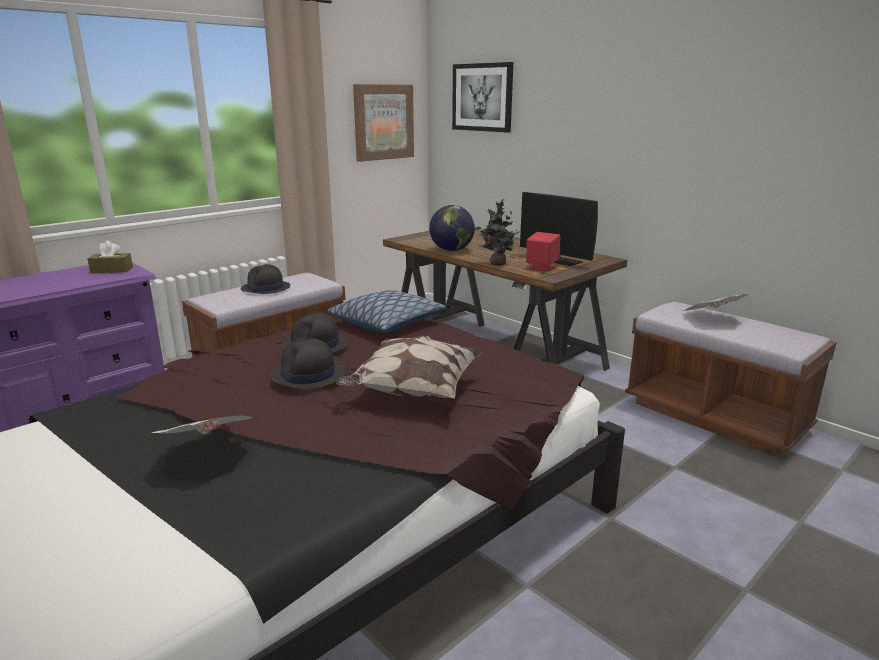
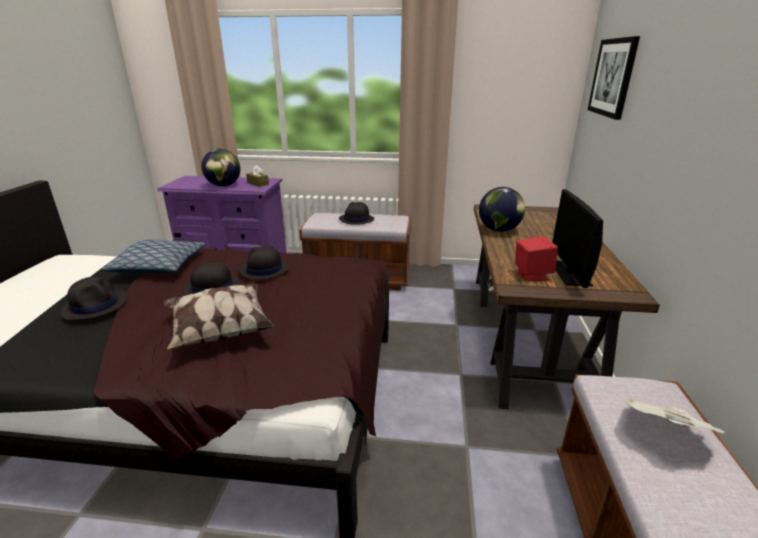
camera: 50 degrees right, 5 degrees up
newspaper [152,416,254,434] -> black hat [61,277,127,320]
pillow [327,290,446,333] -> pillow moved to [102,239,205,273]
picture [353,84,414,162] -> none
potted plant [475,199,521,265] -> none
none -> globe [201,149,240,186]

